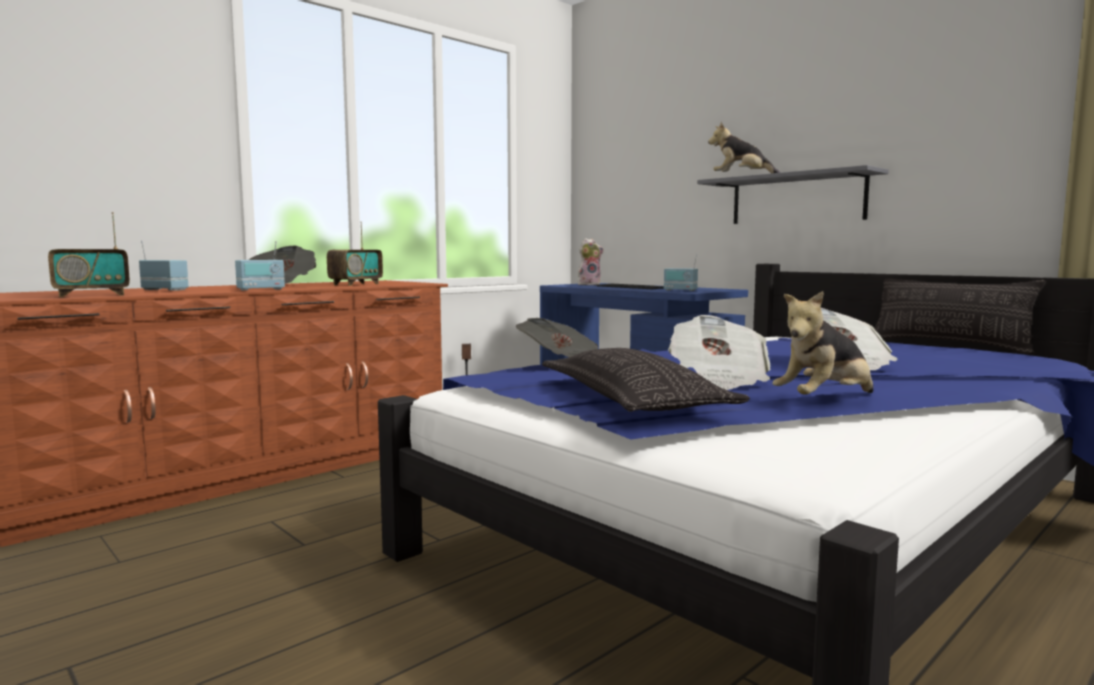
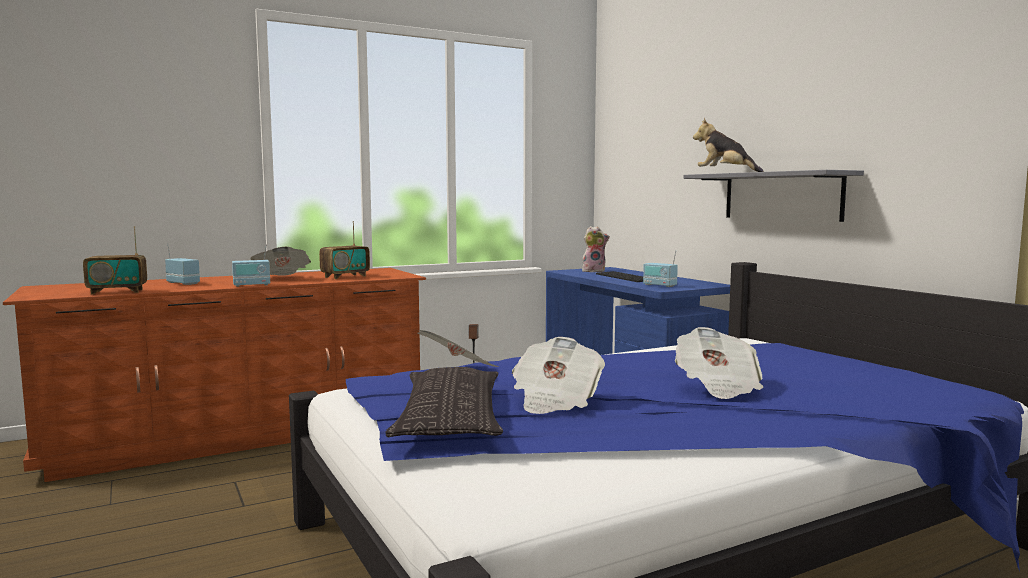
camera: 15 degrees right, 0 degrees up
plush toy [772,291,873,395] -> none
pillow [875,278,1046,354] -> none

